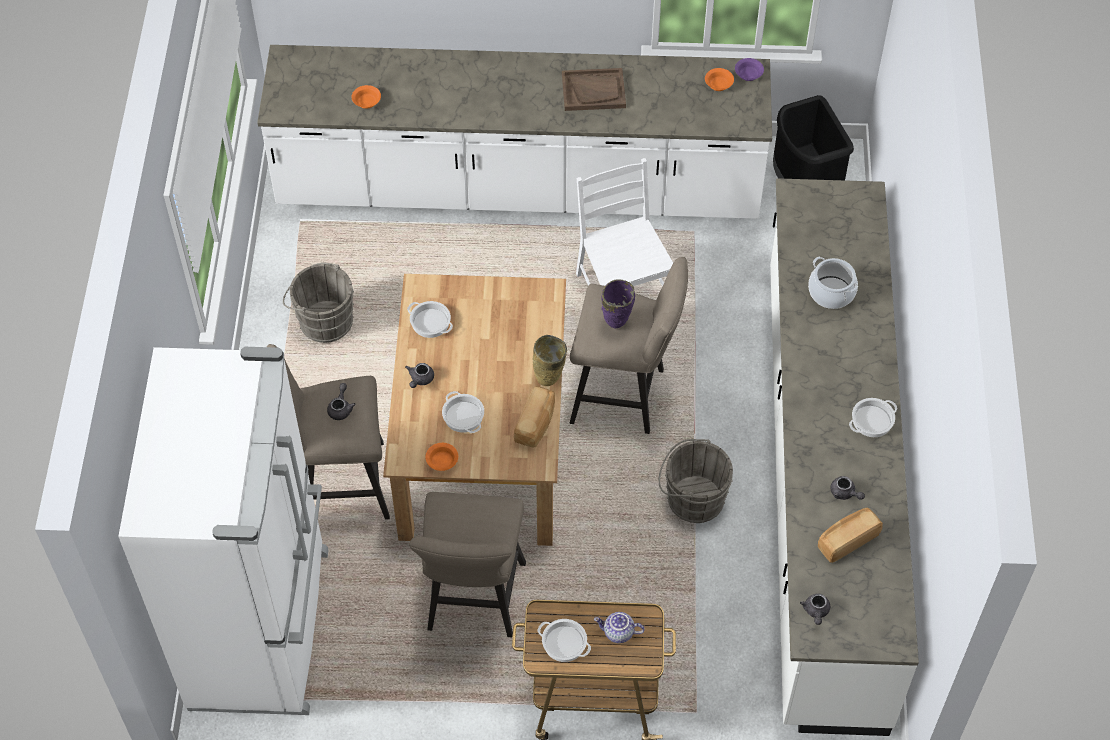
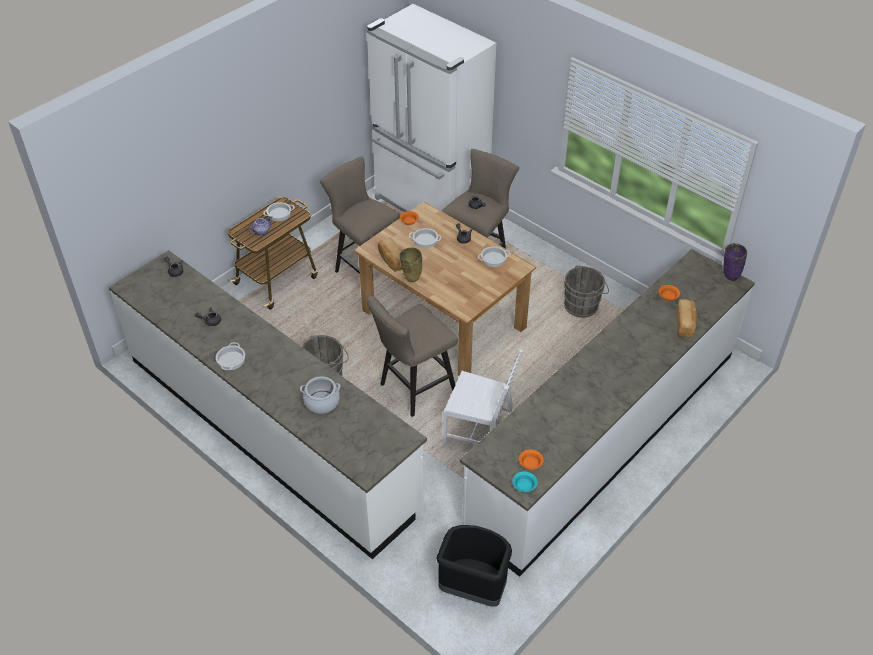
camera: 130 degrees right, 10 degrees down
brown tray [562,68,626,111] -> none
purple vase [601,279,635,328] -> purple vase moved to [724,243,747,281]
purple bowl [735,58,764,81] -> turquoise bowl [512,471,537,492]
bread [818,508,883,563] -> bread moved to [677,299,697,337]

